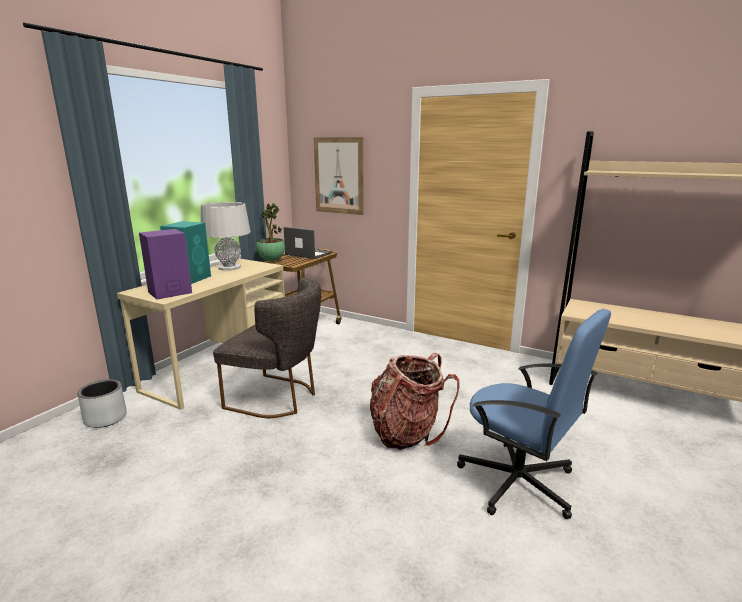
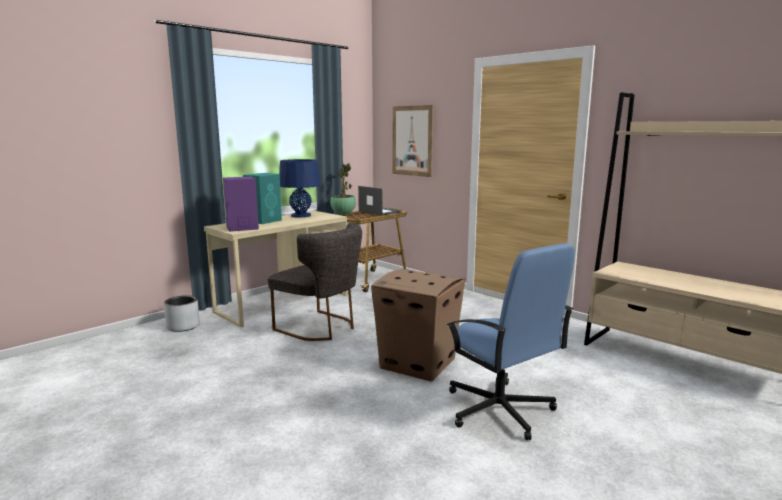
camera: 15 degrees right, 5 degrees down
grey table lamp [201,202,251,270] -> blue table lamp [279,159,321,218]
backpack [370,353,459,450] -> cardboard box [371,269,465,381]

